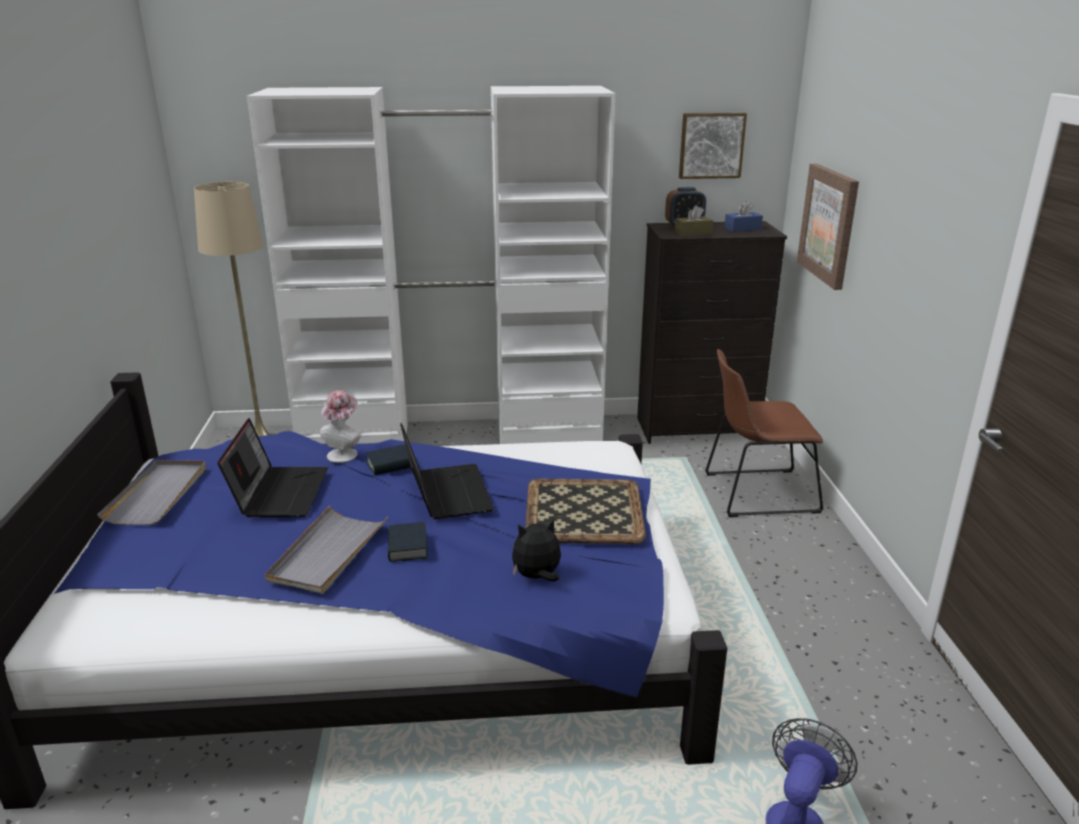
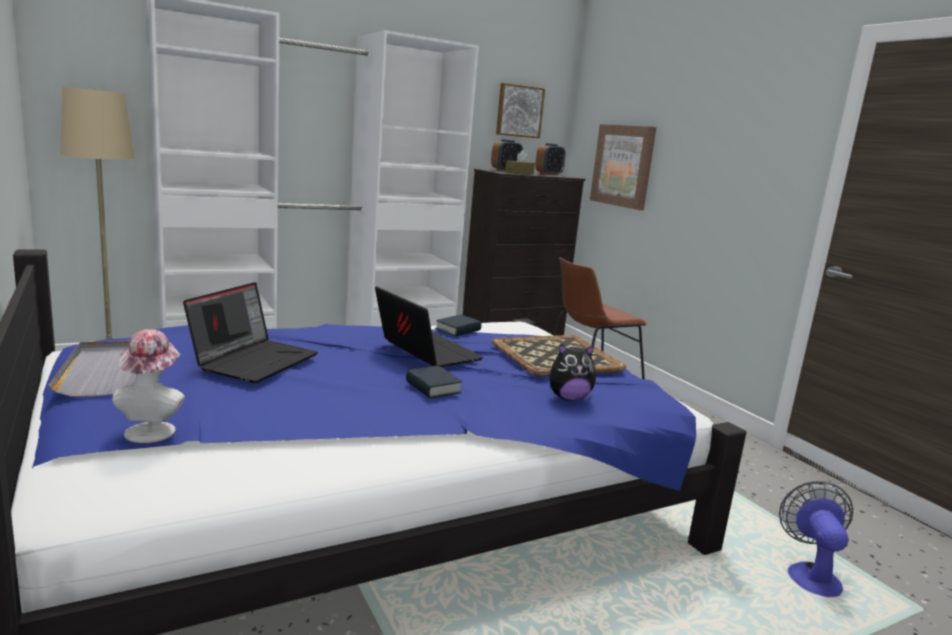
camera: 25 degrees left, 10 degrees down
laptop [217,418,328,517] -> laptop turned 45 degrees clockwise [183,282,318,383]
grey tray [265,506,388,594] -> none
hat [320,390,361,463] -> hat moved to [112,329,185,443]
book [366,444,411,476] -> book moved to [435,315,481,337]
plush toy [512,519,561,582] -> plush toy turned 150 degrees counterclockwise [549,344,596,401]
blue tissue box [724,201,763,232] -> alarm clock [535,143,566,175]

